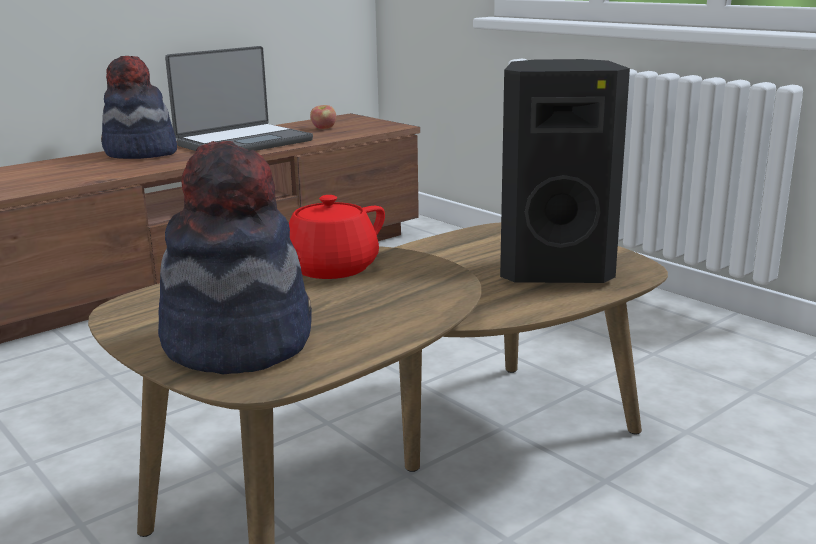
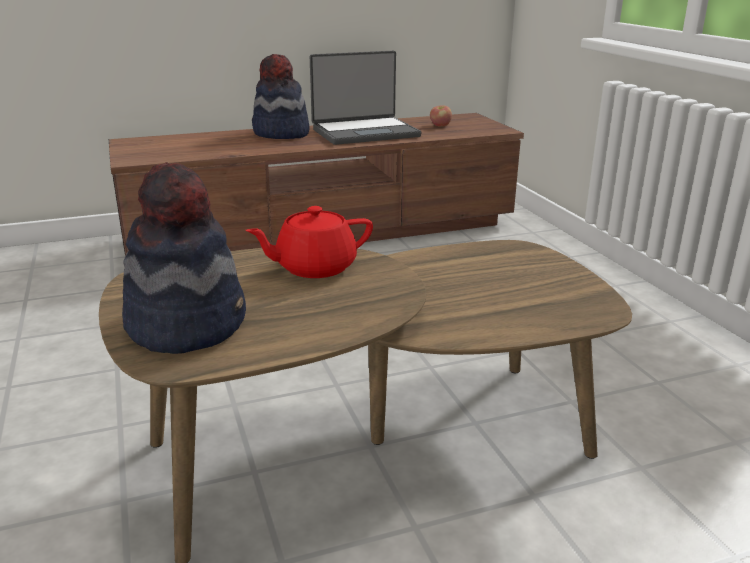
camera: 20 degrees right, 5 degrees up
black speaker [500,59,630,283] -> none

